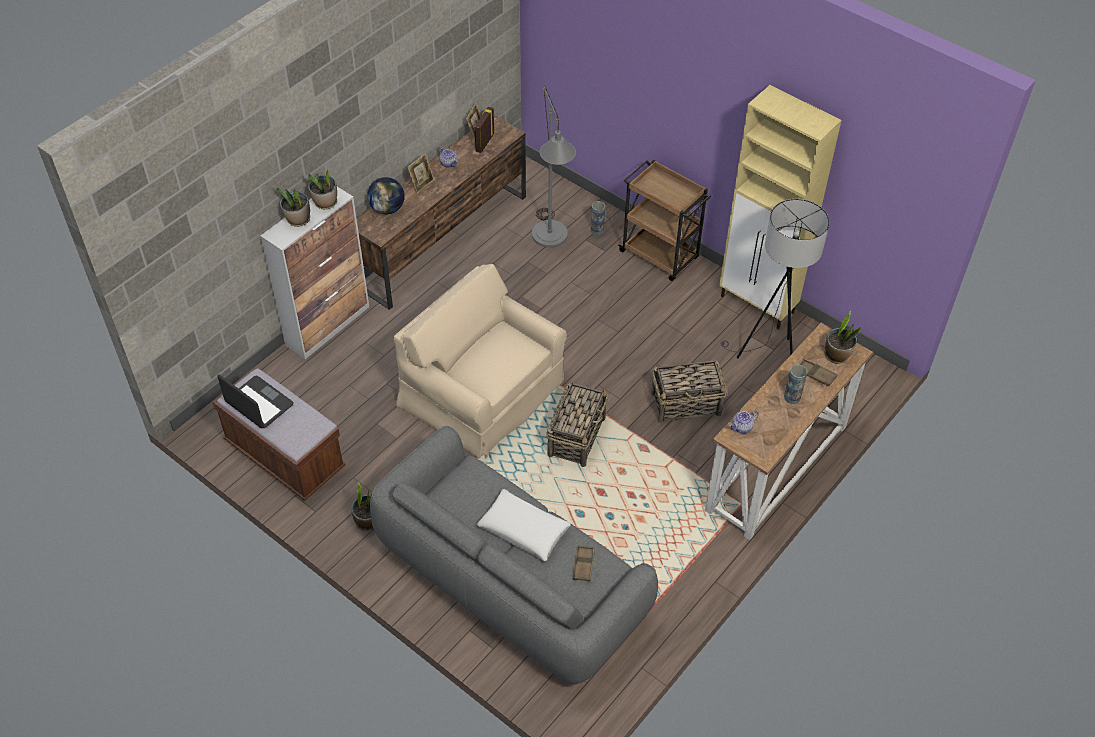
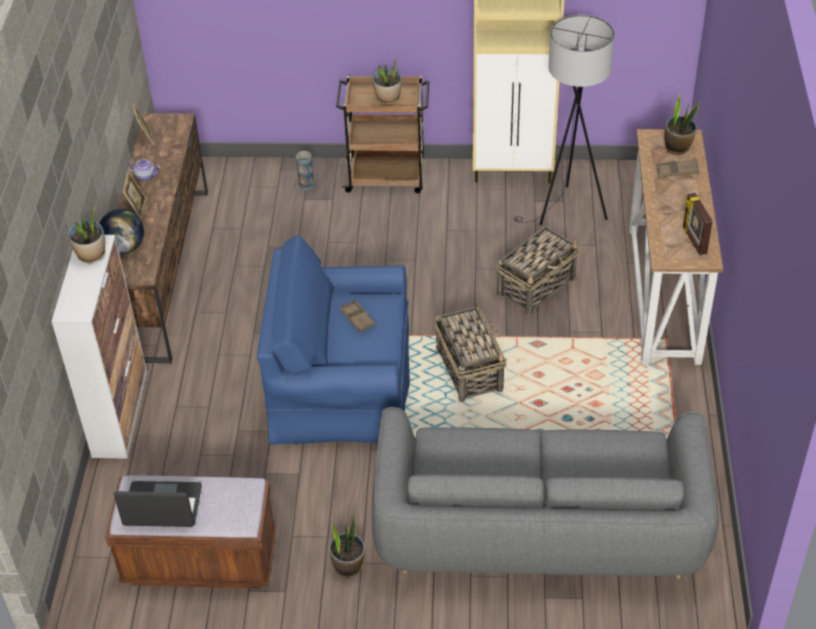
camera: 35 degrees left, 5 degrees down
potted plant [277,188,310,227] -> potted plant moved to [373,58,402,105]
beige armchair [394,264,567,459] -> blue armchair [257,235,410,445]
picture frame [474,106,494,153] -> picture frame moved to [683,193,713,255]
white pillow [477,489,571,561] -> none
grey floor lamp [532,85,576,248] -> none
brown tray [573,546,595,581] -> brown tray moved to [340,300,375,332]
teapot [729,410,759,433] -> none
vase [784,365,807,404] -> none

